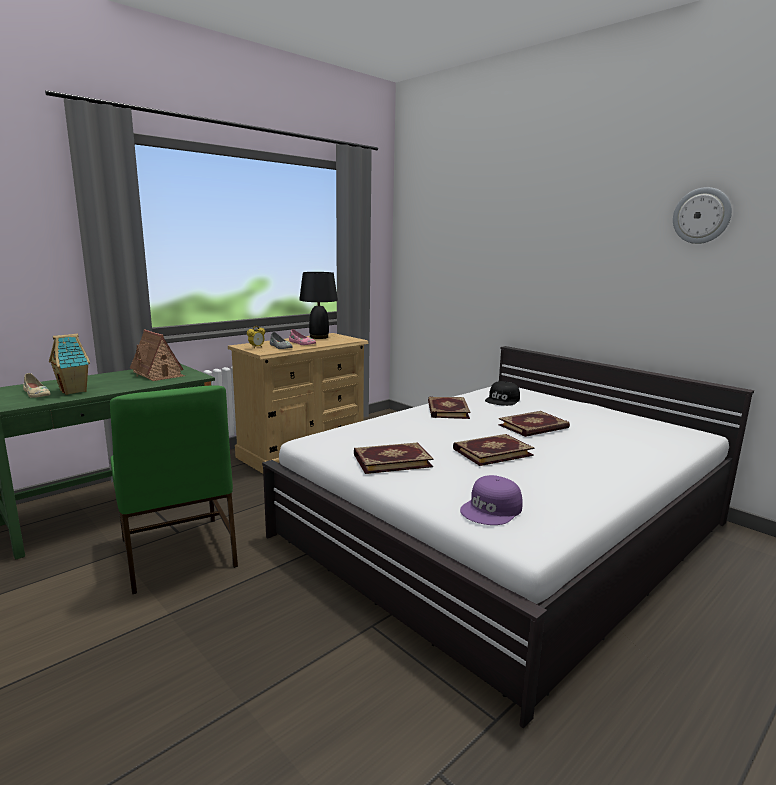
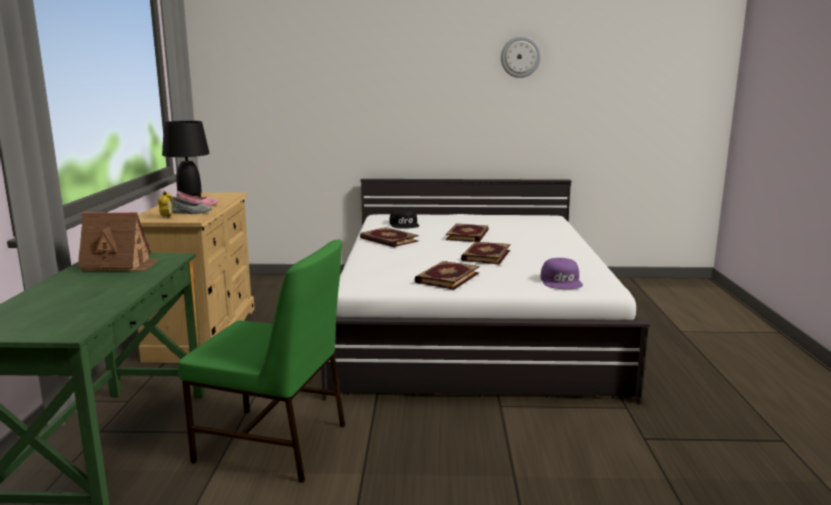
camera: 45 degrees left, 0 degrees up
beige shoe [23,373,51,398] -> none
toy house [49,334,90,395] -> none

